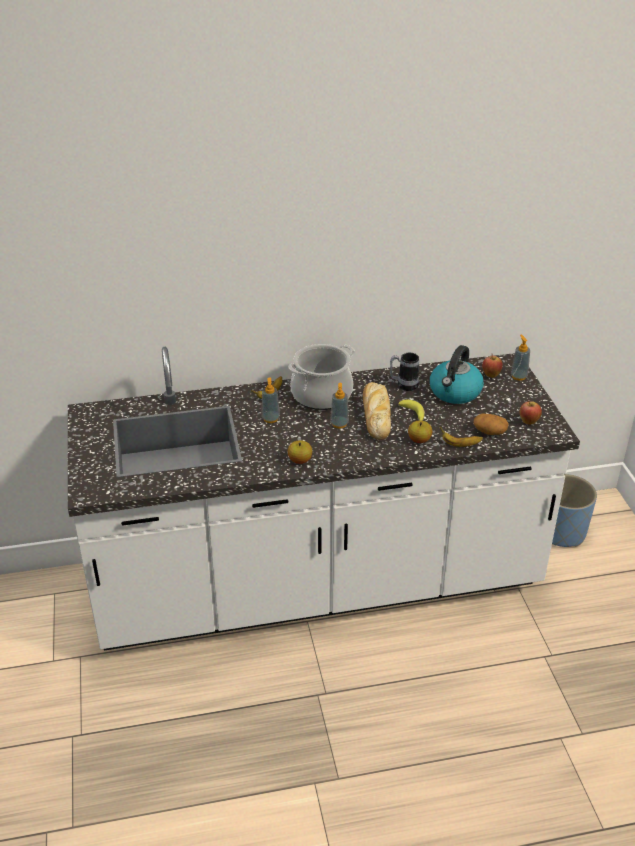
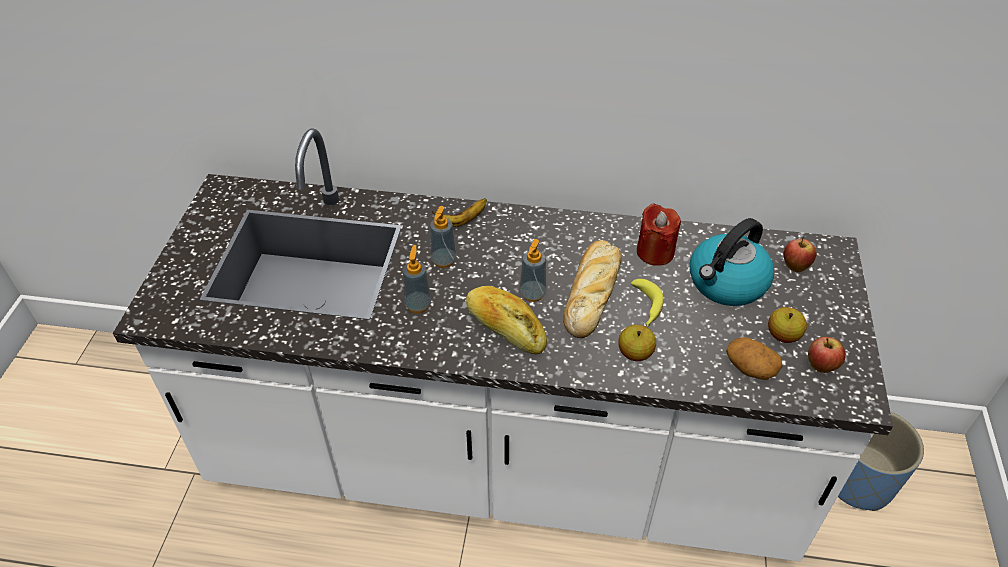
camera: 20 degrees right, 10 degrees up
cooking pot [288,344,355,410] -> none
apple [288,440,312,464] -> apple moved to [768,307,807,343]
mug [390,353,419,391] -> red candle [637,203,681,266]
banana [440,426,483,447] -> none
soap dispenser [511,335,530,381] -> soap dispenser moved to [402,245,431,313]
none -> bread [466,286,547,354]

